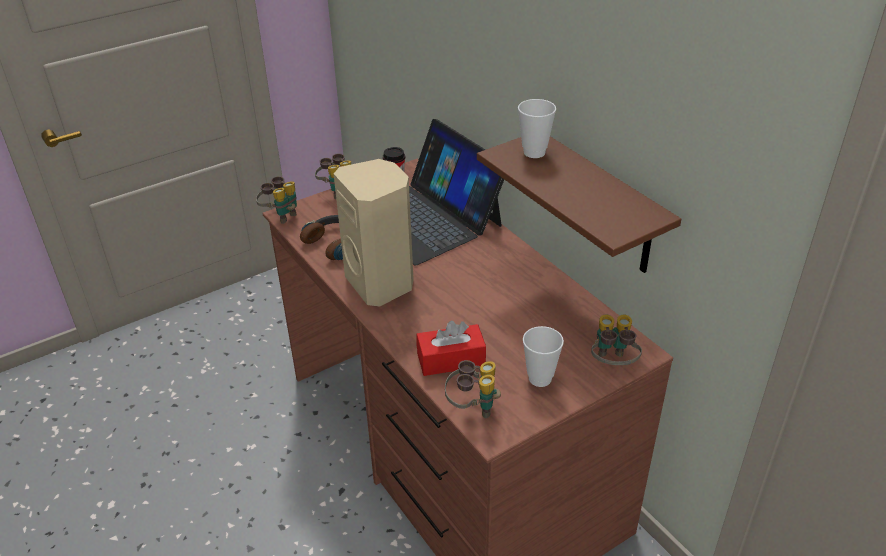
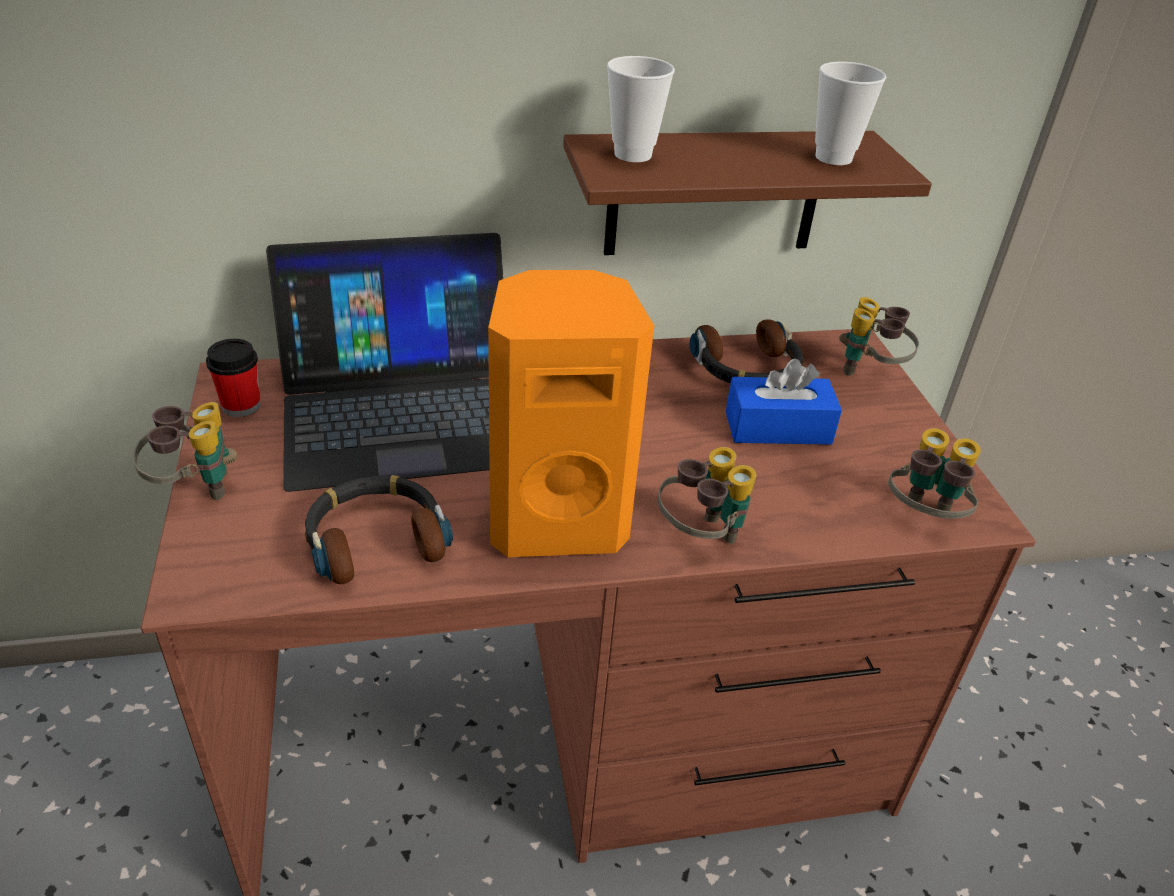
camera: 70 degrees left, 0 degrees up
binoculars [256,176,297,224] -> binoculars moved to [658,447,757,544]
beige speaker [334,159,414,306] -> orange speaker [488,270,654,557]
red tissue box [416,321,486,376] -> none
cup [523,326,564,387] -> cup moved to [815,62,886,165]
none -> headphones [689,319,803,383]
none -> blue tissue box [726,359,842,445]

